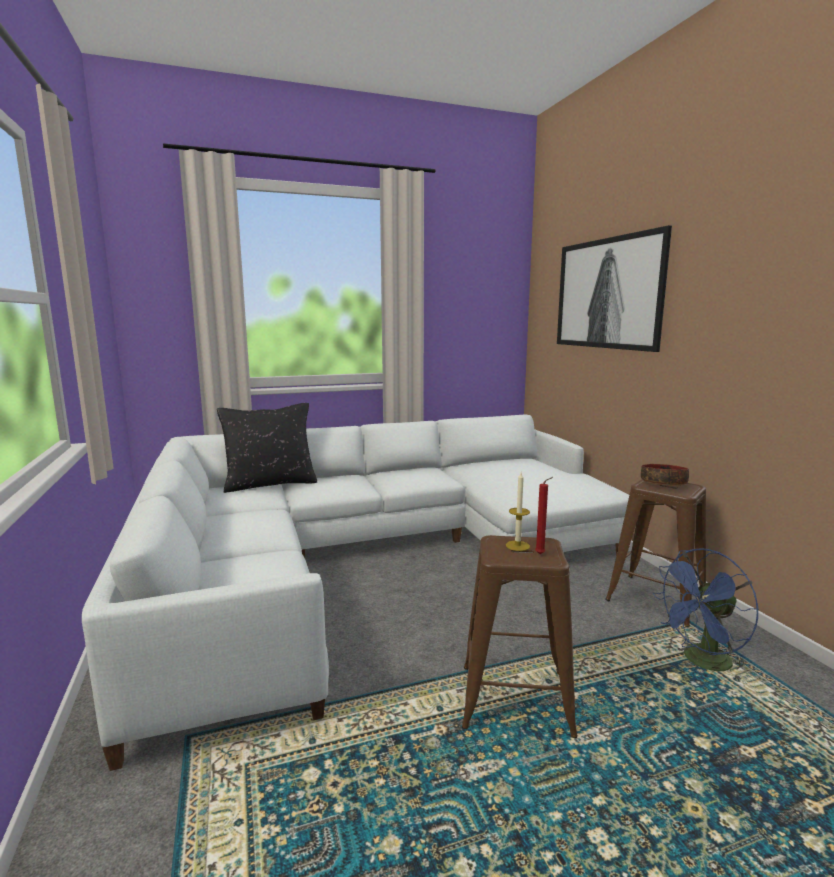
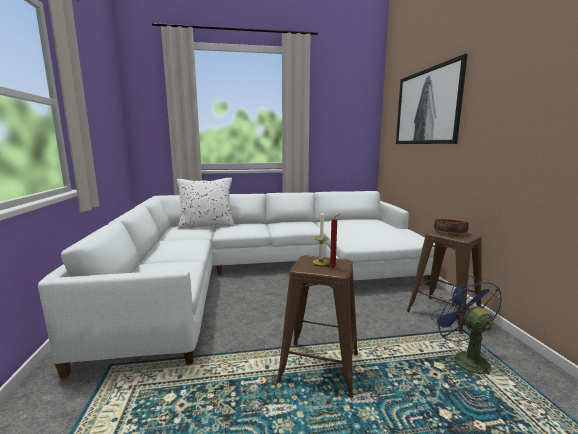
camera: 10 degrees right, 0 degrees up
black pillow [217,403,317,493] -> white pillow [177,178,234,229]
blue fan [652,549,759,681] -> blue fan turned 90 degrees clockwise [431,275,502,380]

